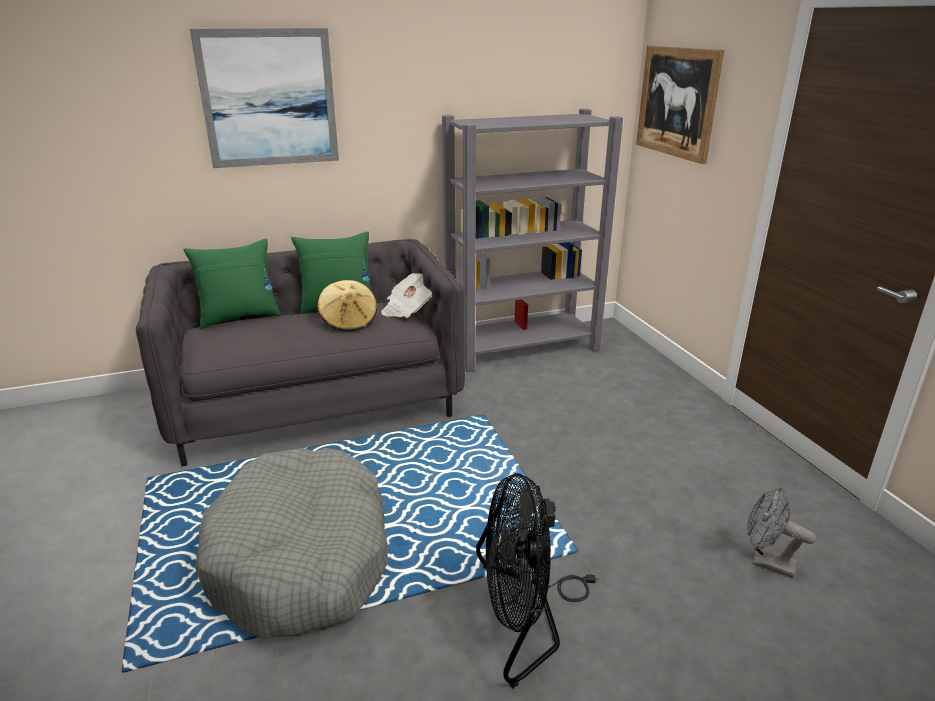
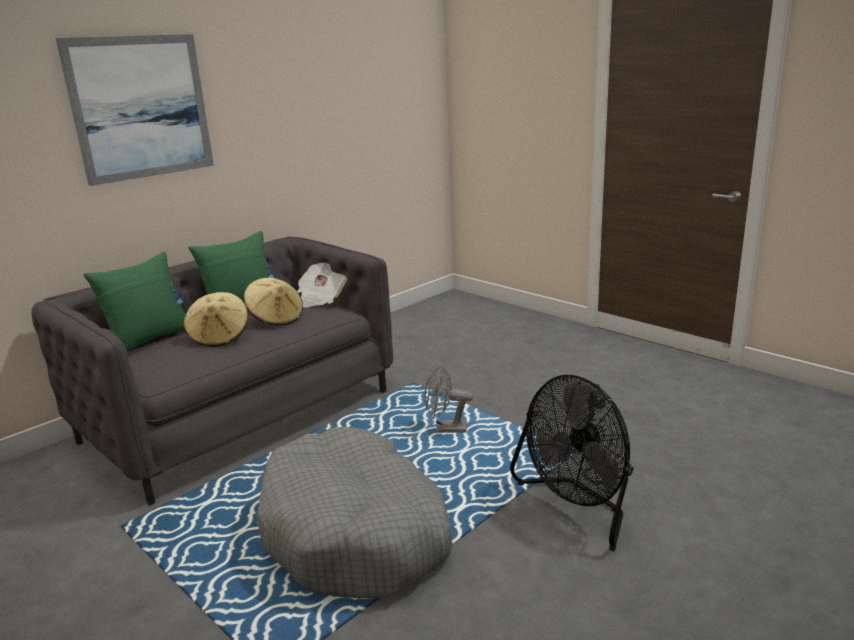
camera: 25 degrees left, 5 degrees down
grey bookcase [442,109,623,372] -> none
picture [636,45,724,164] -> none
grey fan [747,487,816,578] -> grey fan moved to [424,366,473,433]
none -> beige hat [183,292,248,347]

